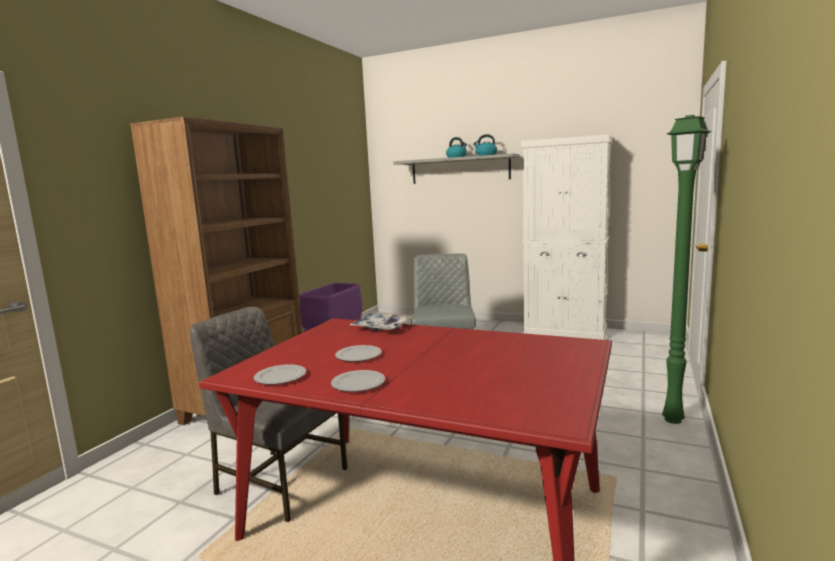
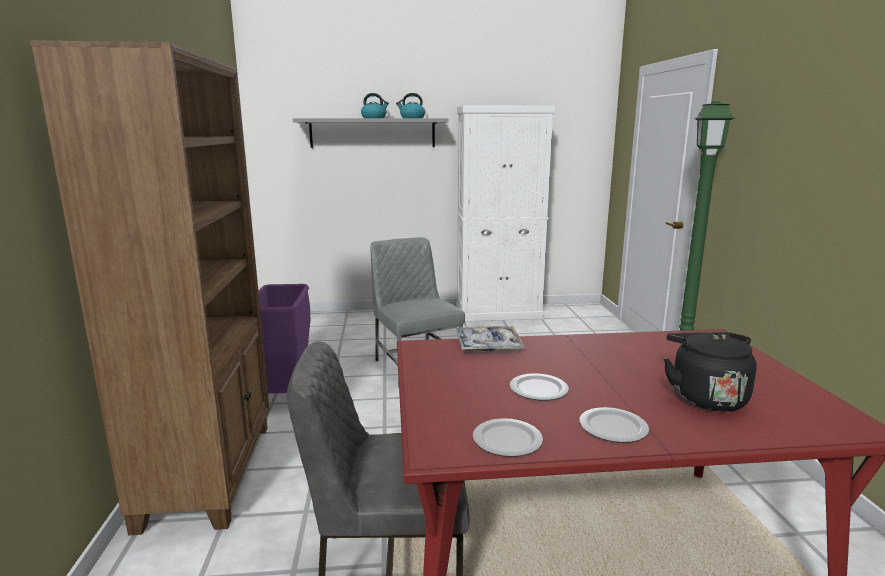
camera: 30 degrees left, 5 degrees up
none -> black kettle [664,332,757,411]

